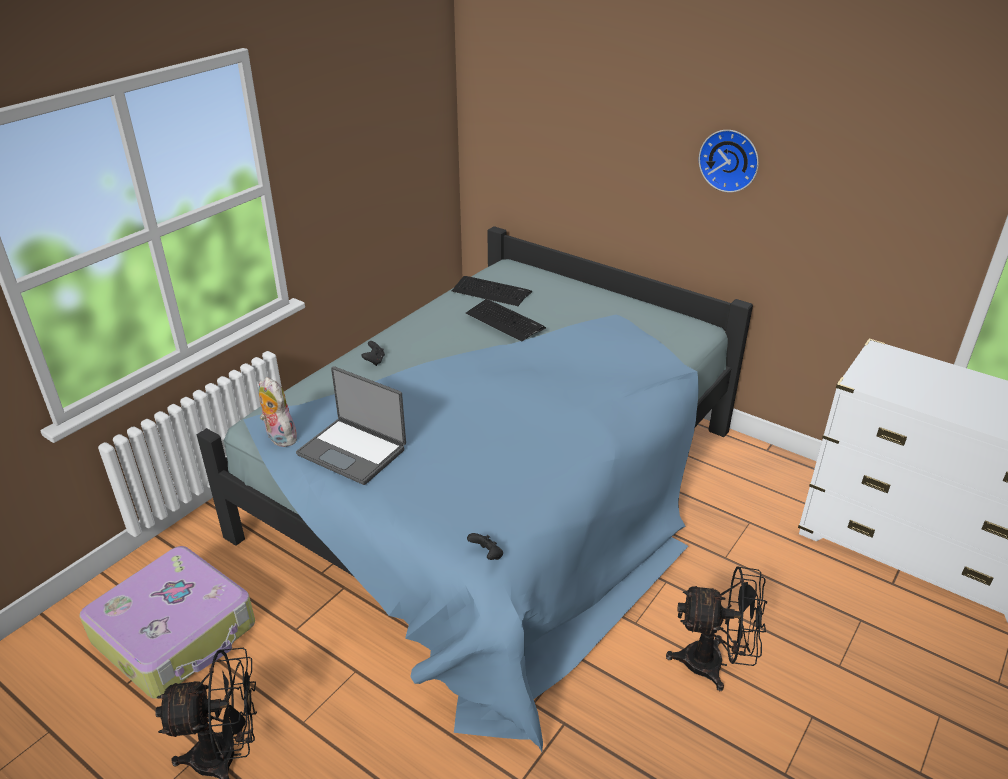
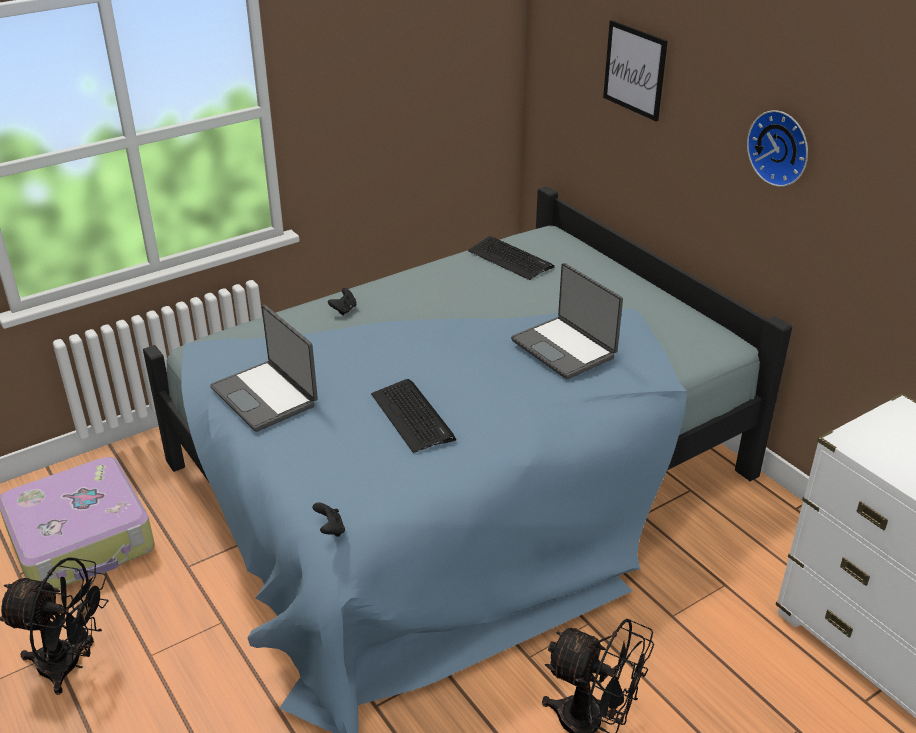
camera: 20 degrees right, 0 degrees up
plush toy [259,377,298,447] -> none
keyboard [466,299,546,341] -> keyboard moved to [371,379,456,453]
none -> laptop [511,263,623,379]
none -> picture [603,20,668,121]

